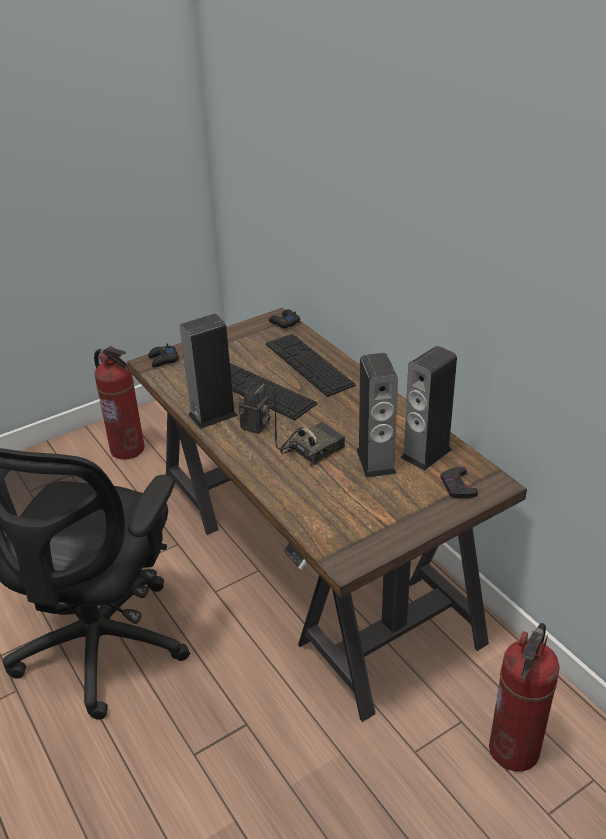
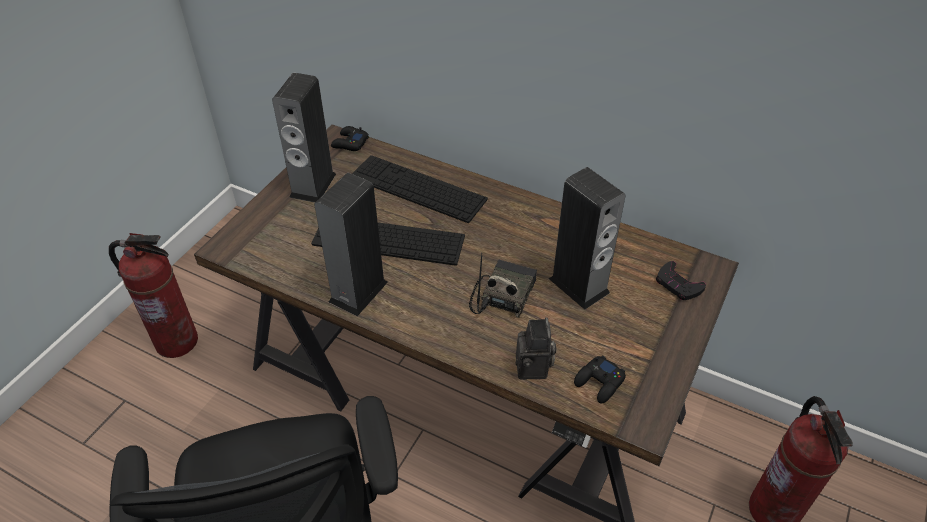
camera: 30 degrees left, 10 degrees up
black game controller [148,343,179,367] -> black game controller moved to [574,355,626,403]
camera [239,383,271,434] -> camera moved to [516,317,556,380]
speaker [401,346,457,471] -> speaker moved to [272,73,336,203]

